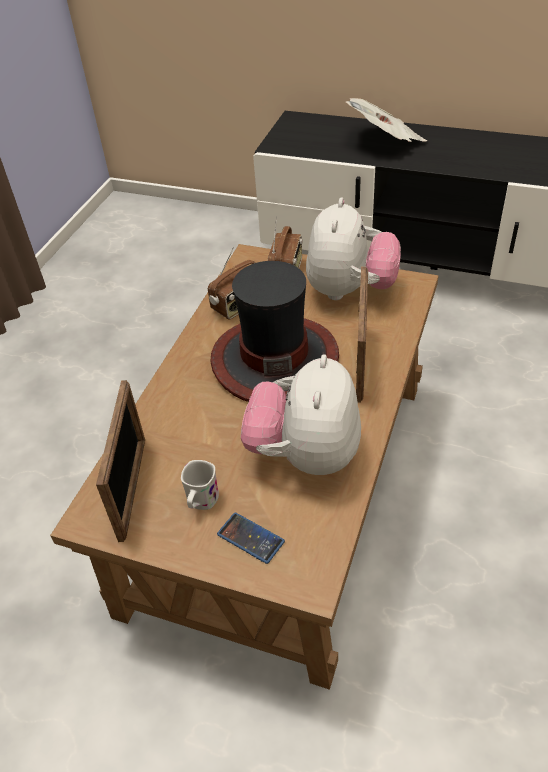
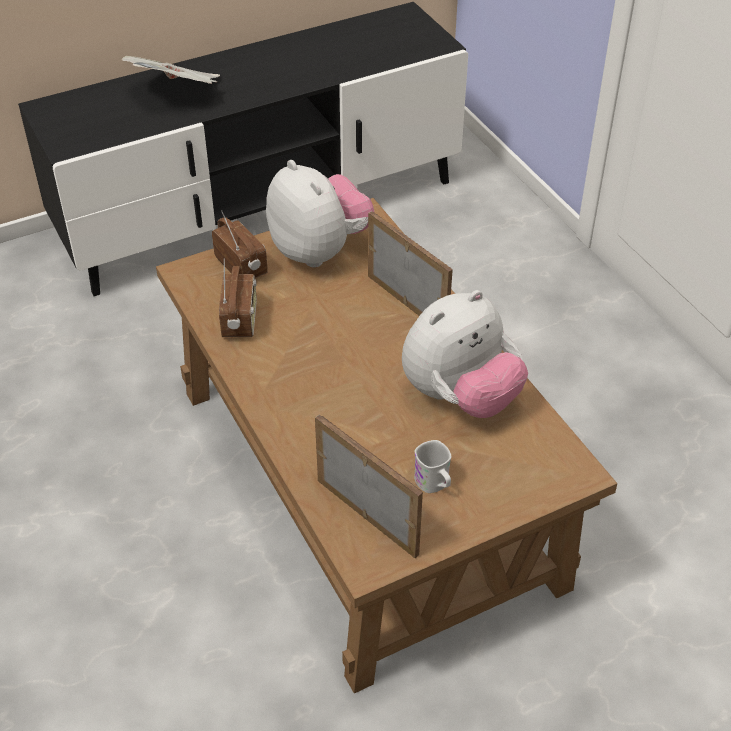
camera: 50 degrees left, 0 degrees up
hat [210,261,339,402] -> none
phone [217,513,285,564] -> none
plush toy [241,354,361,475] -> plush toy turned 90 degrees counterclockwise [402,290,528,418]

